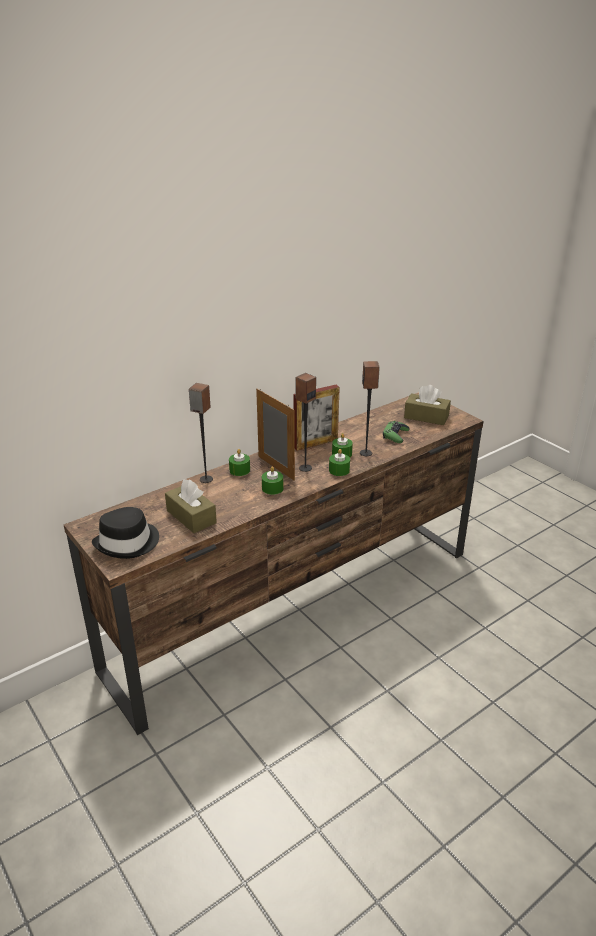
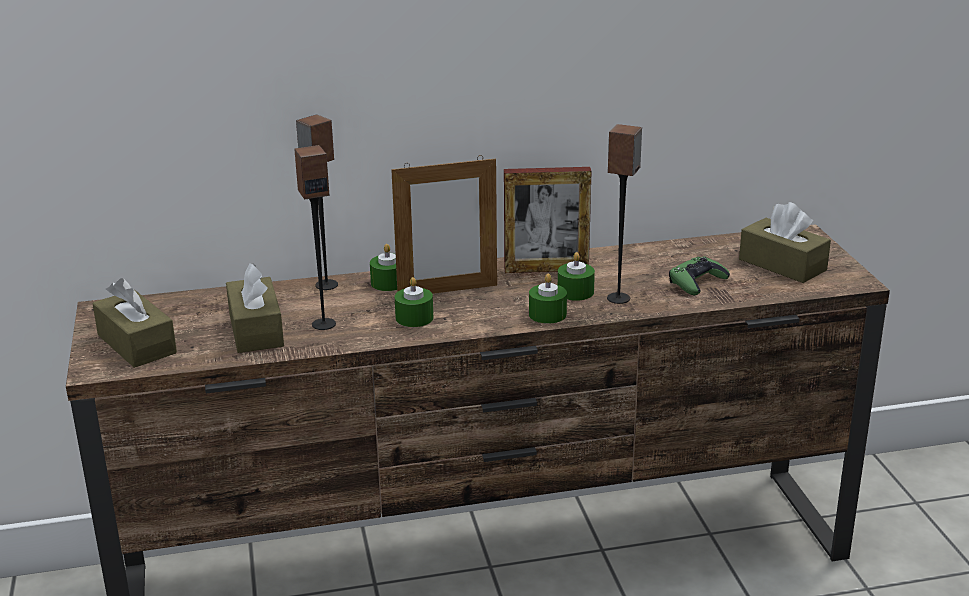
camera: 25 degrees right, 5 degrees down
black hat [92,507,159,559] -> brown tissue box [92,278,177,368]
picture frame [256,389,295,481] -> picture frame turned 90 degrees clockwise [391,155,497,294]
speaker [296,373,316,472] -> speaker moved to [294,145,336,330]

